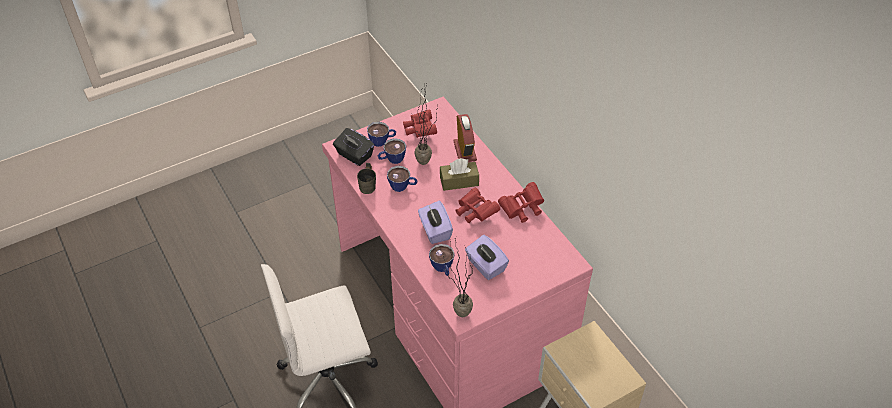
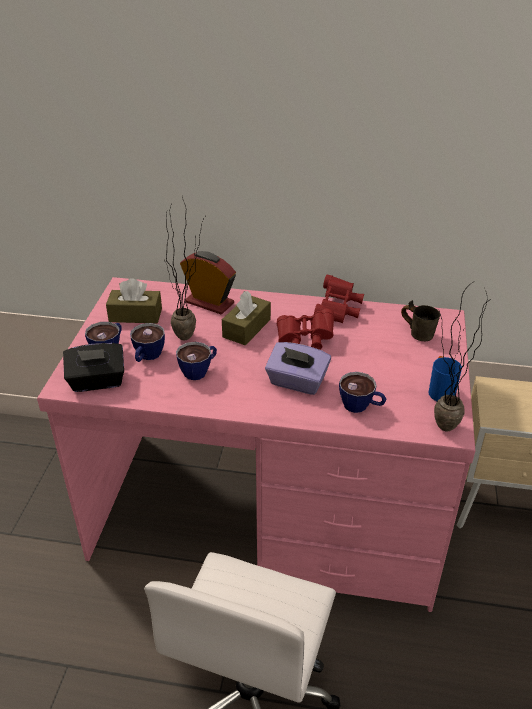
camera: 50 degrees left, 10 degrees down
grey mug [357,163,376,194] -> grey mug moved to [401,300,440,341]
red binoculars [403,109,437,138] -> brown tissue box [106,278,162,323]
purple tissue box [465,235,509,280] -> none
none -> blue mug [429,356,462,401]

